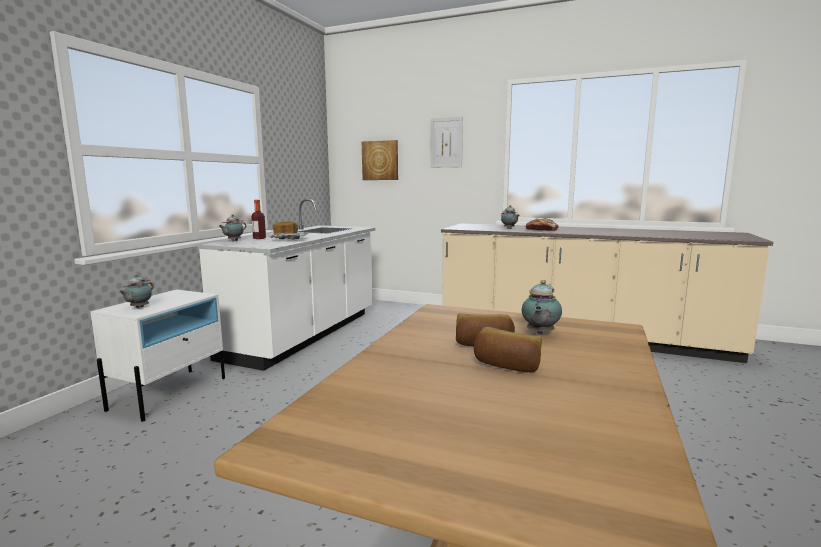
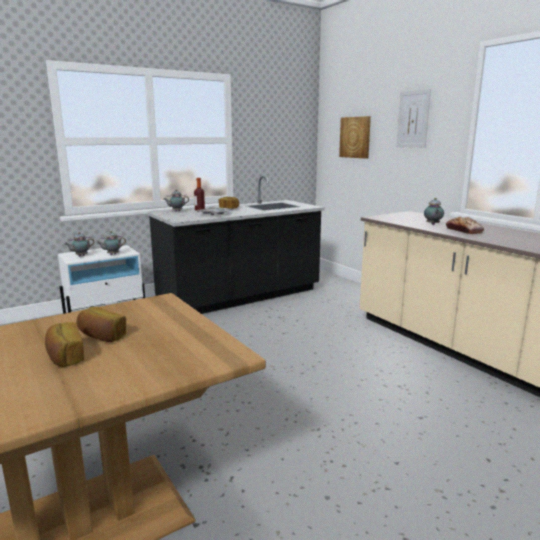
camera: 35 degrees right, 5 degrees up
white counter [198,199,375,371] -> black counter [148,176,325,314]
teapot [522,280,562,335] -> teapot moved to [97,231,126,255]

